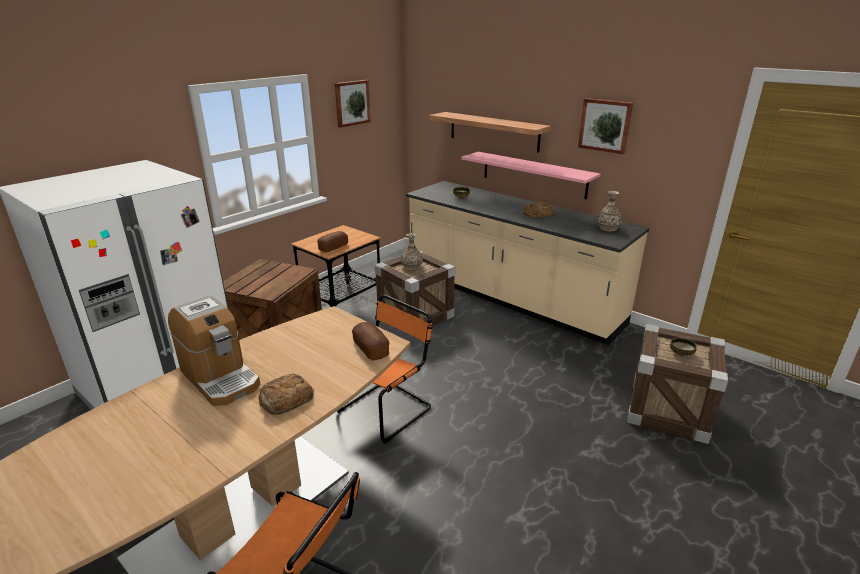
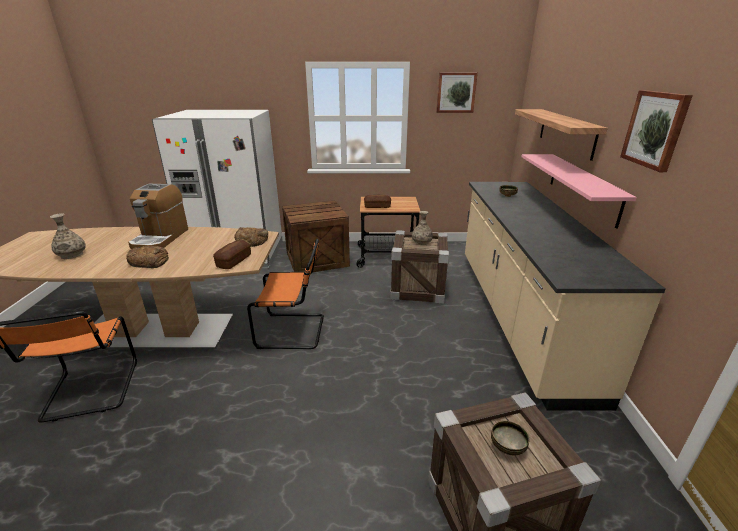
camera: 50 degrees right, 0 degrees up
bread [523,200,554,218] -> bread moved to [234,227,268,247]
vase [596,191,622,232] -> vase moved to [50,213,86,259]

